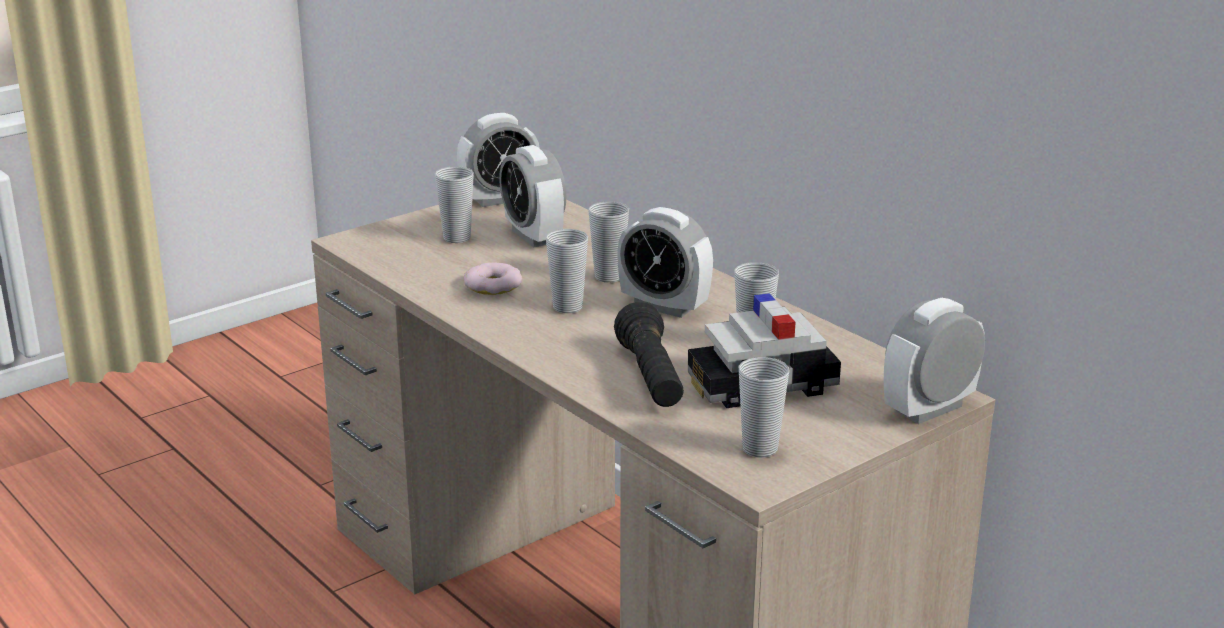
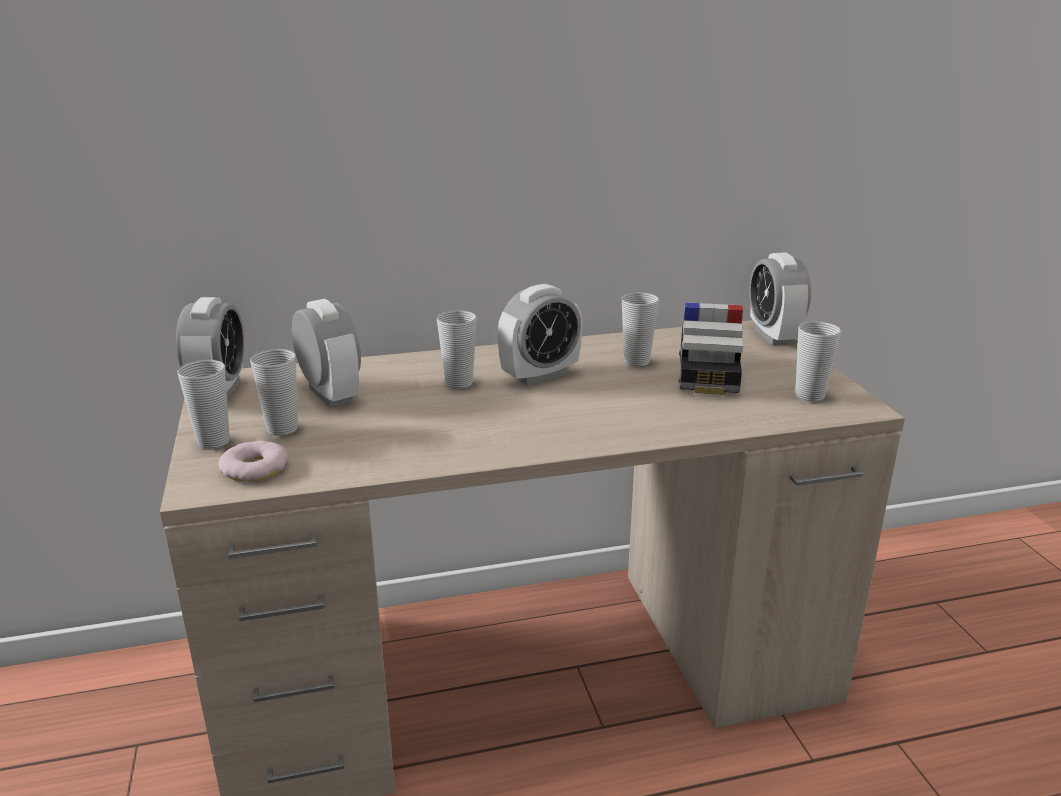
camera: 65 degrees left, 0 degrees up
donut [464,262,522,295] -> donut moved to [218,440,289,482]
alarm clock [499,145,566,247] -> alarm clock turned 120 degrees counterclockwise [292,299,361,407]
cup [546,229,588,313] -> cup moved to [177,360,230,449]
black flashlight [614,302,684,407] -> none

